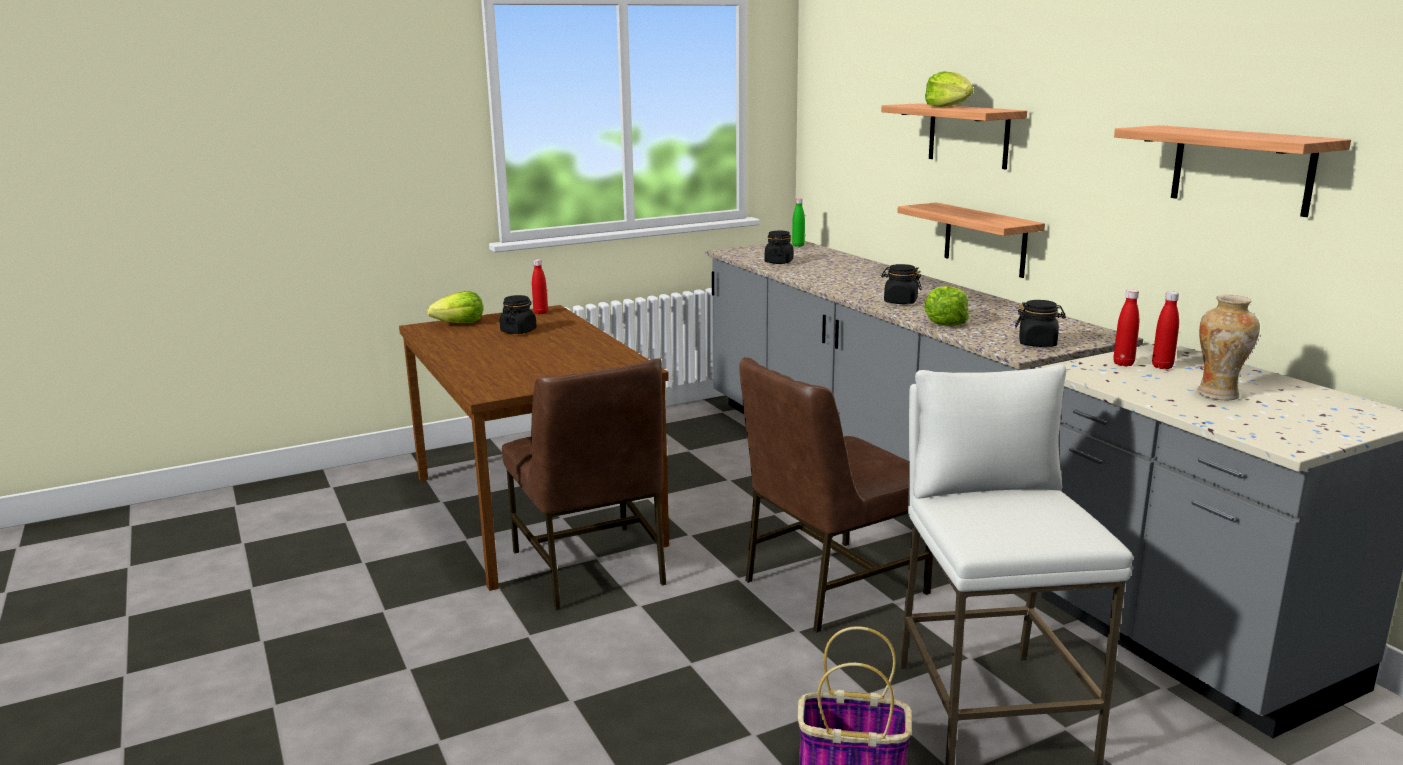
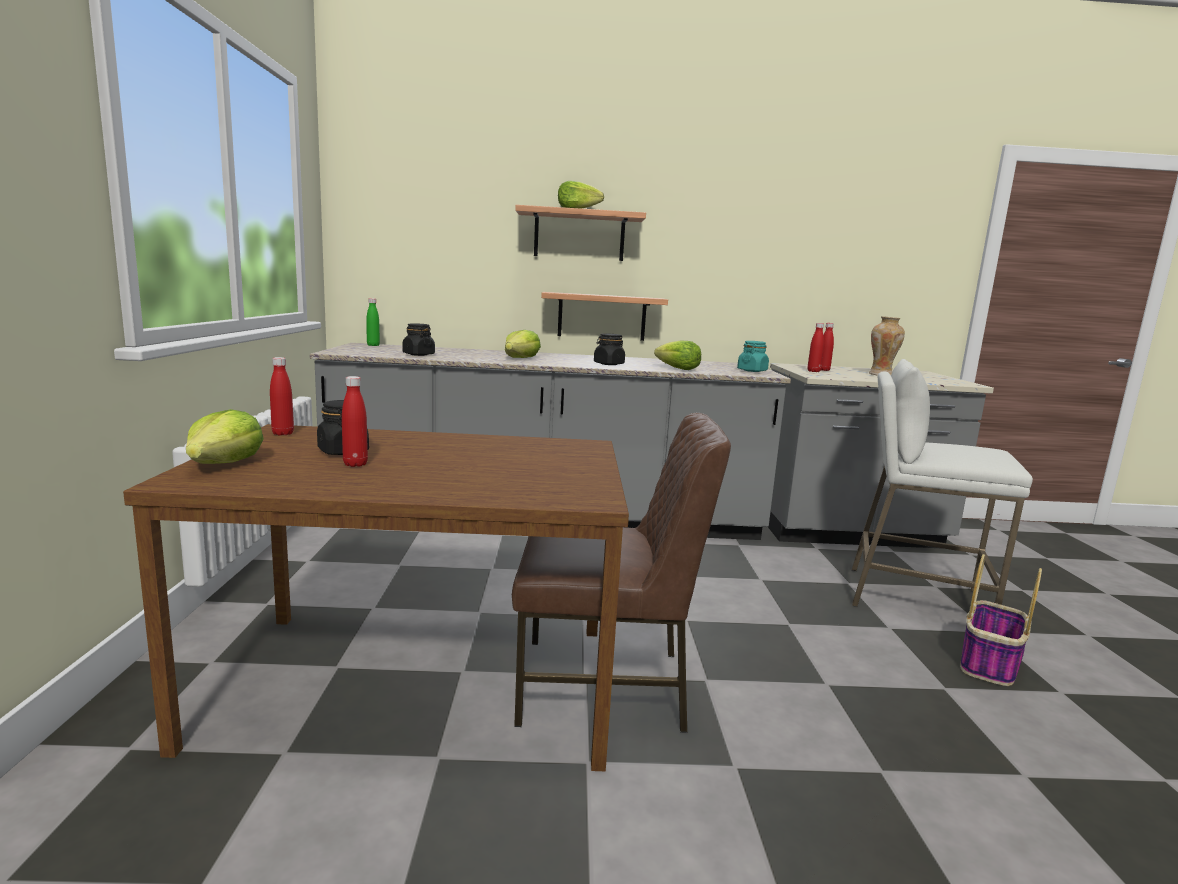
camera: 65 degrees left, 5 degrees down
brown chair [739,357,933,633] -> none
black jar [1015,300,1066,347] -> turquoise jar [737,341,769,372]
shelf [1114,125,1351,217] -> none
none -> red bottle [342,376,368,467]
none -> lettuce [505,330,541,358]

